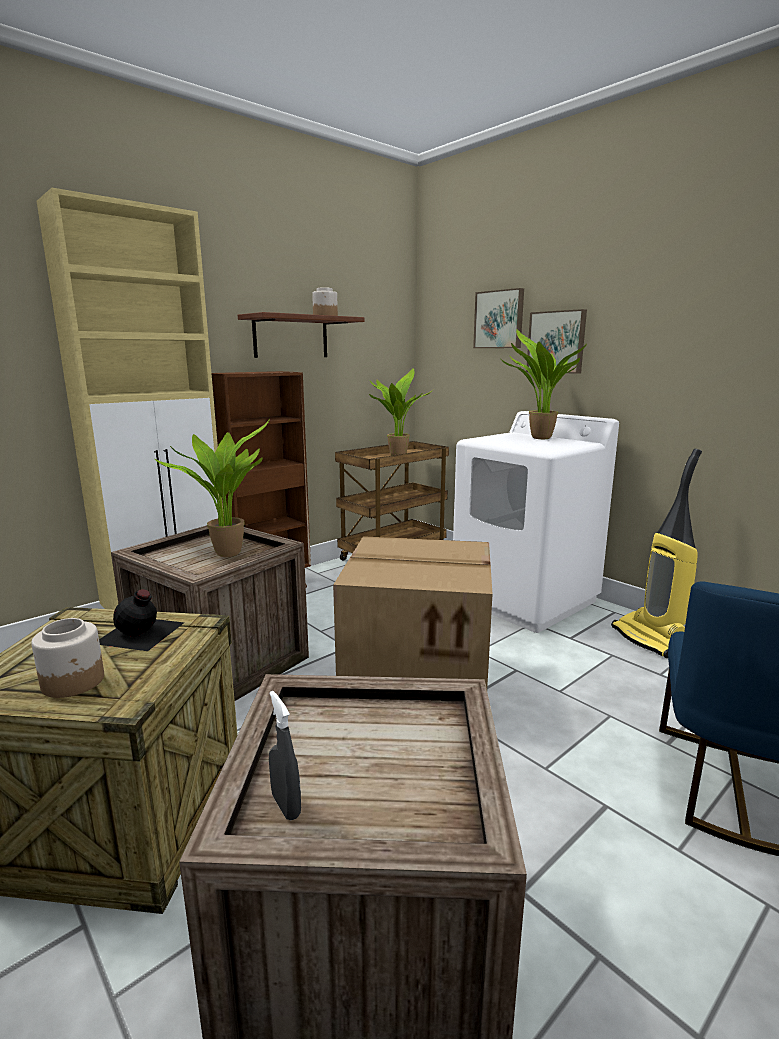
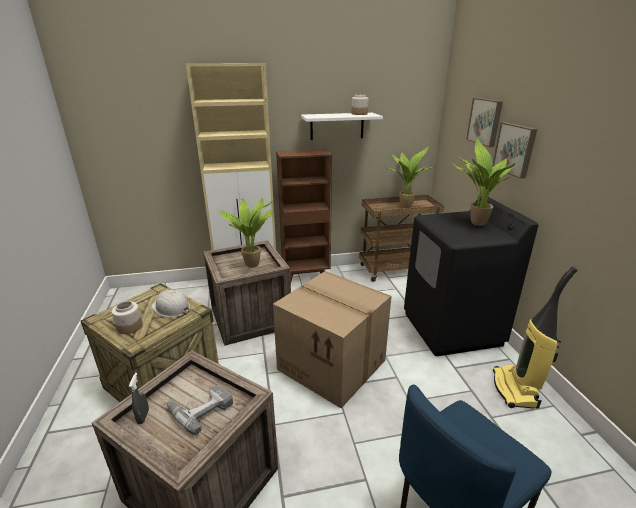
camera: 30 degrees right, 10 degrees up
black bottle [99,589,184,651] -> white hard hat [151,290,190,318]
brown shelf [238,312,364,358] -> white shelf [301,113,383,140]
white washing machine [453,411,619,633] -> black washing machine [404,197,538,356]
none -> power drill [167,385,233,435]

